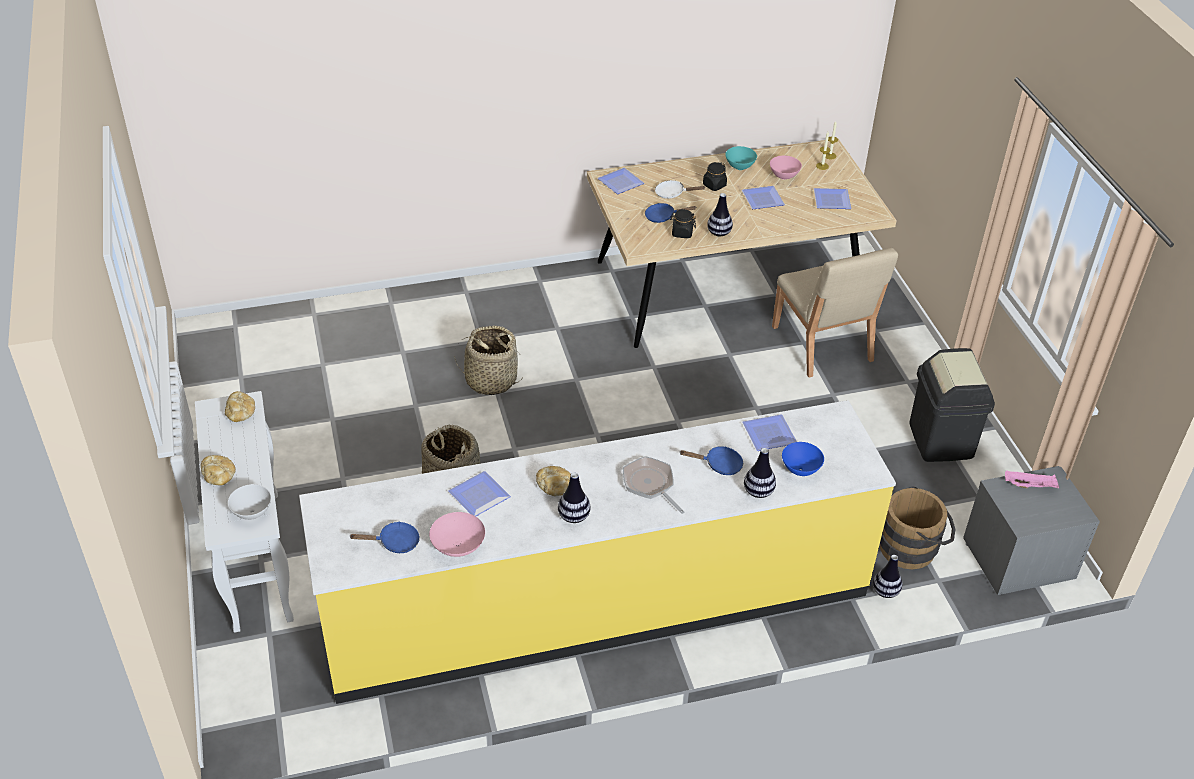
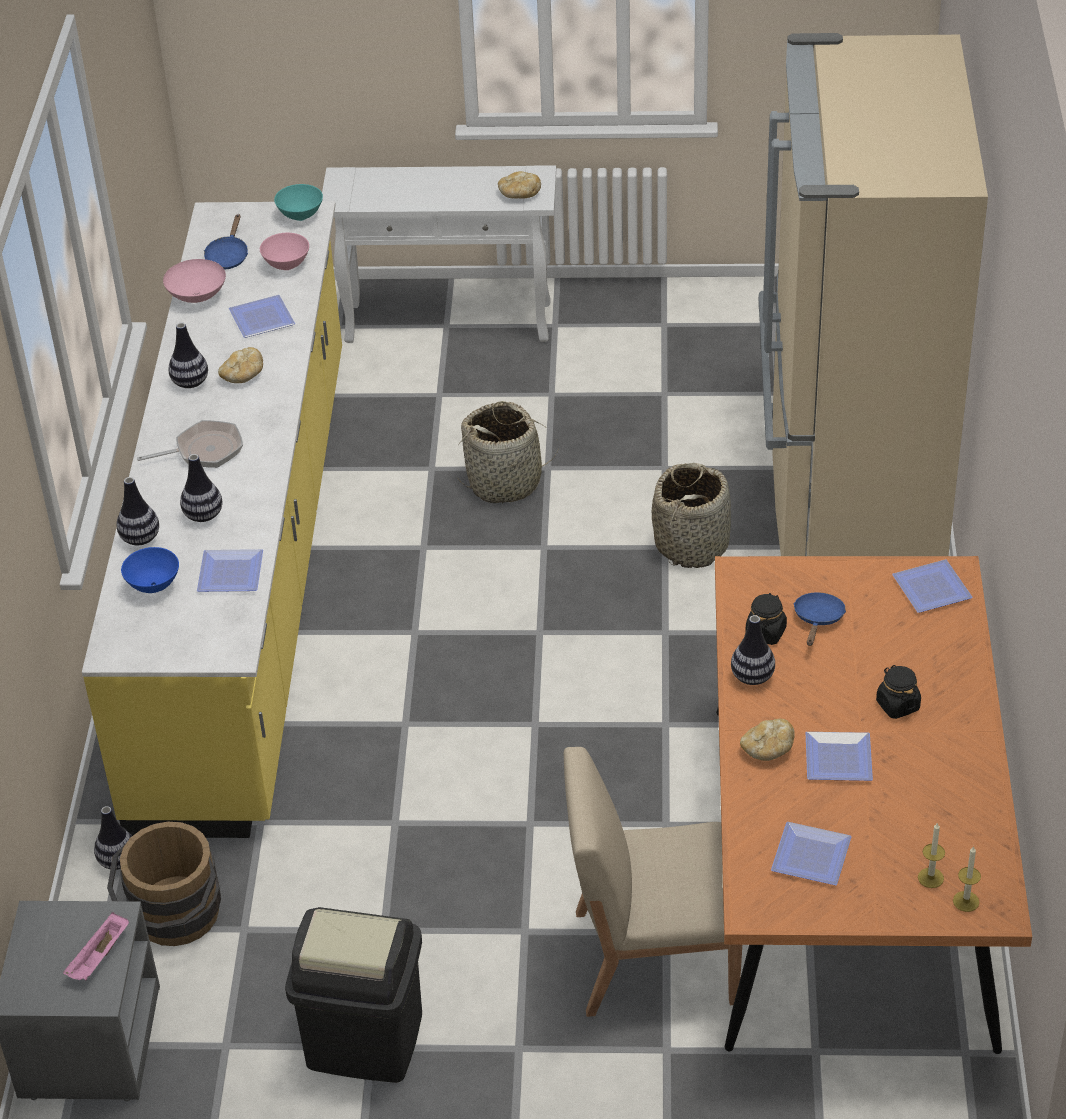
camera: 110 degrees right, 0 degrees up
bread [200,455,236,486] -> bread moved to [740,719,795,761]
white bowl [228,484,271,520] -> none
beige dining table [587,139,897,348] -> orange dining table [715,556,1032,1054]
white frying pan [655,180,706,199] -> none
blue frying pan [679,446,743,475] -> vase [180,454,222,522]
turquoise bowl [725,146,757,170] -> turquoise bowl moved to [274,184,323,221]
pink bowl [770,156,802,180] -> pink bowl moved to [260,233,309,270]
none -> beige fridge [759,33,988,556]

